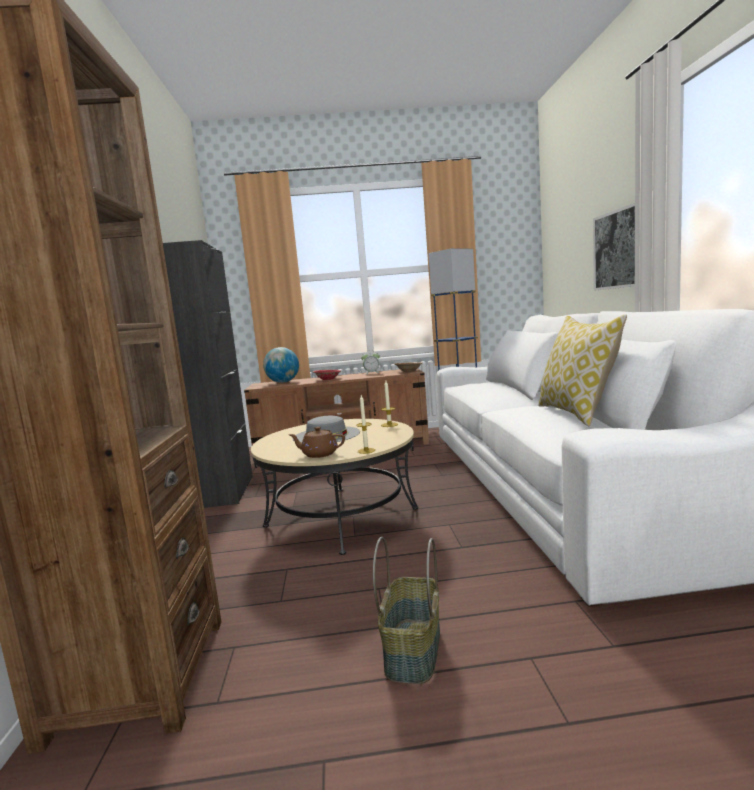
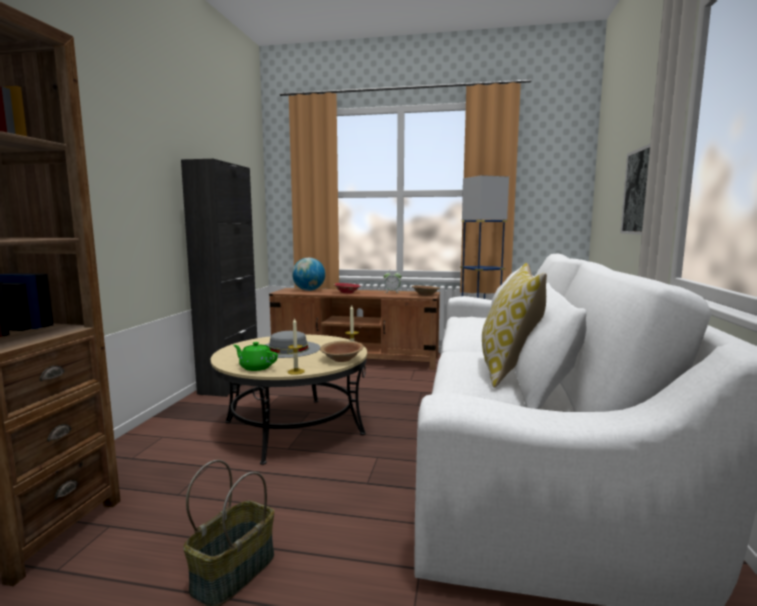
camera: 15 degrees right, 0 degrees up
brown teapot [289,427,345,458] -> green teapot [233,342,278,371]
none -> brown bowl [320,341,364,362]

